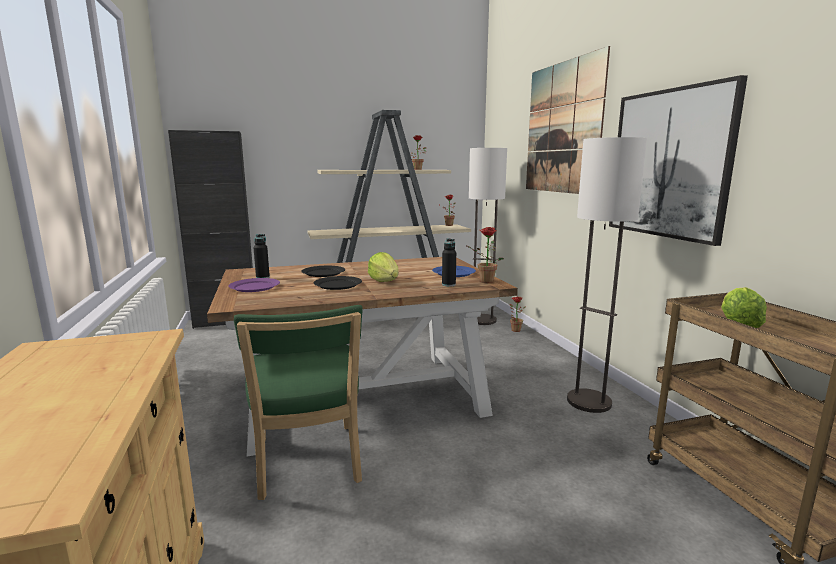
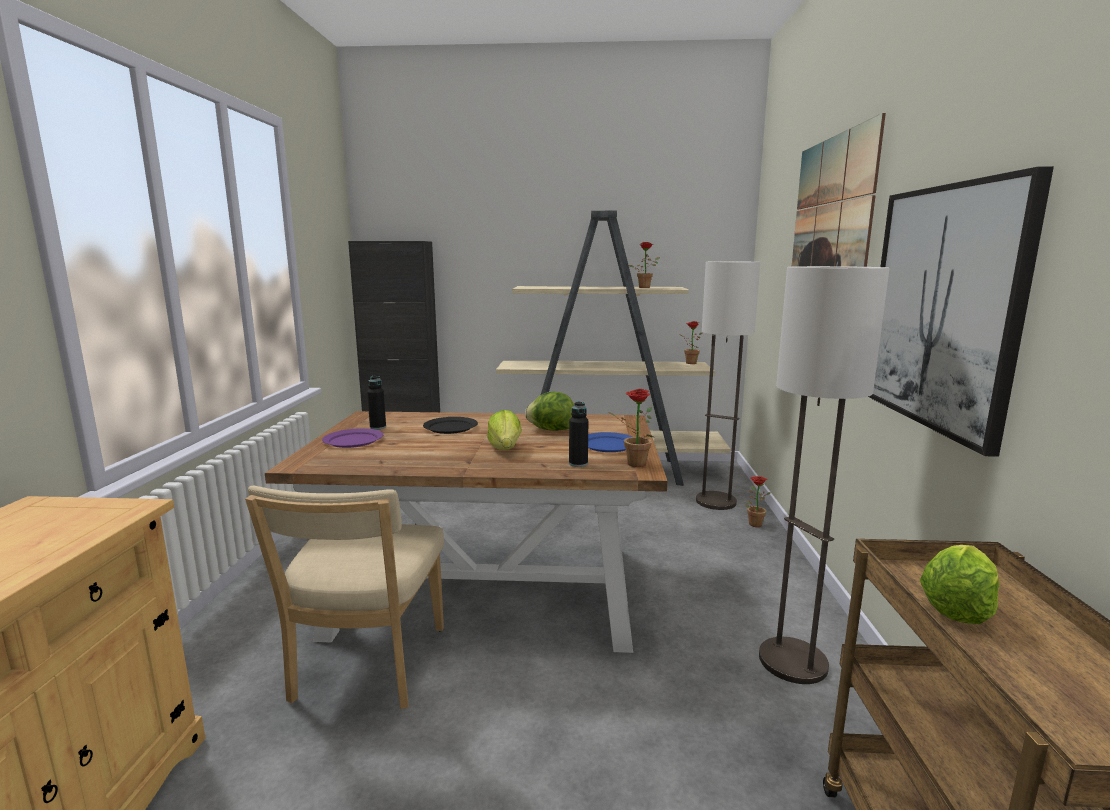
camera: 20 degrees right, 0 degrees up
green chair [234,305,363,500] -> beige chair [245,486,444,709]
black plate [314,276,362,290] -> none
none -> lettuce [525,392,574,431]

